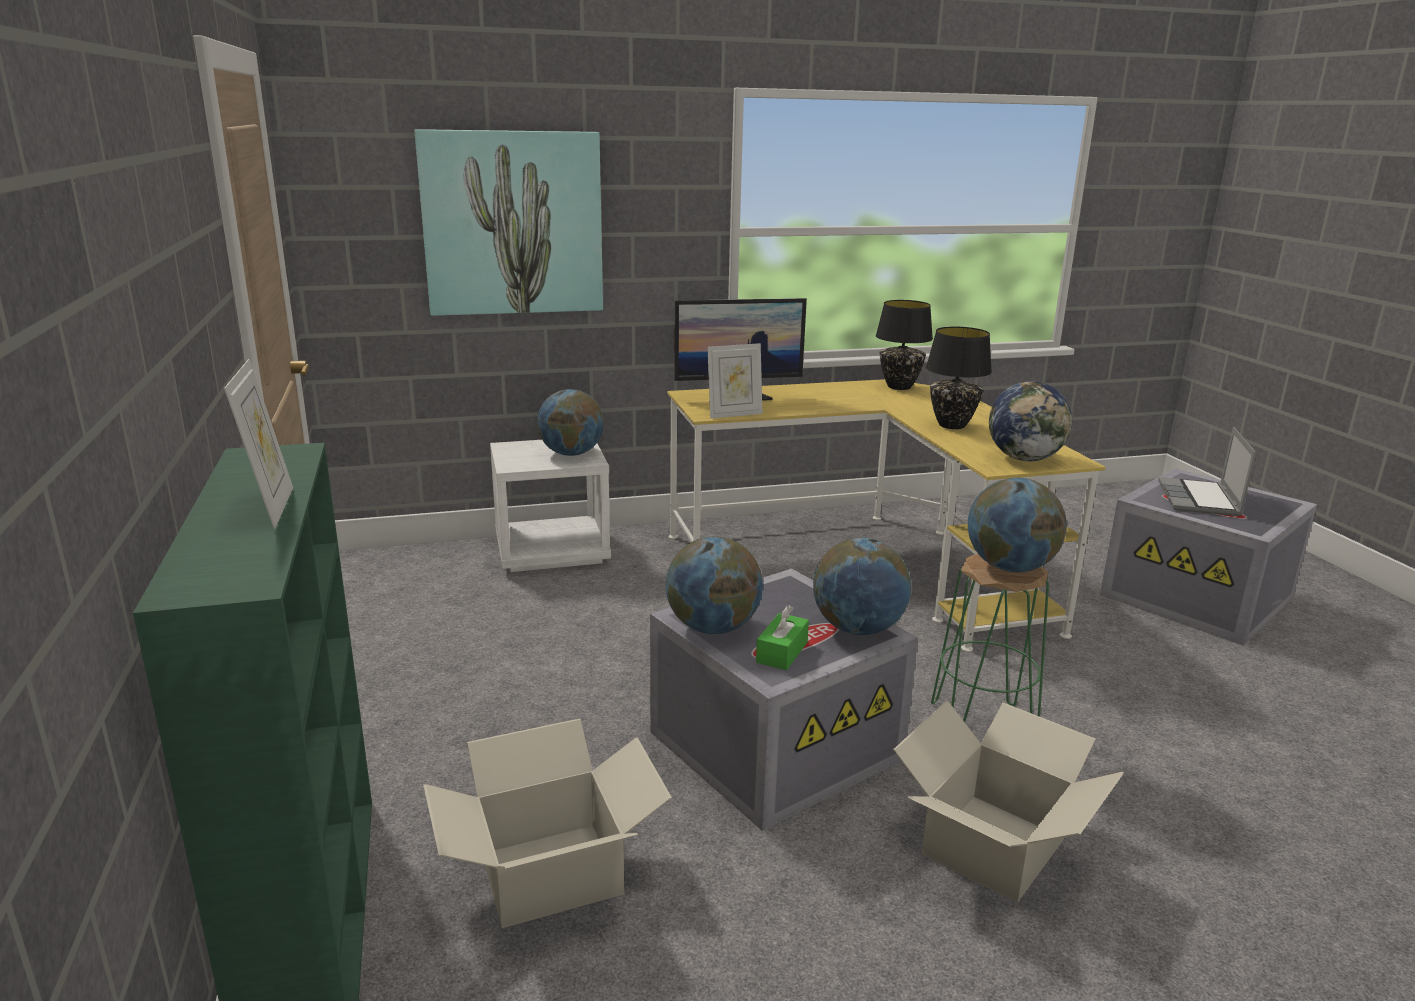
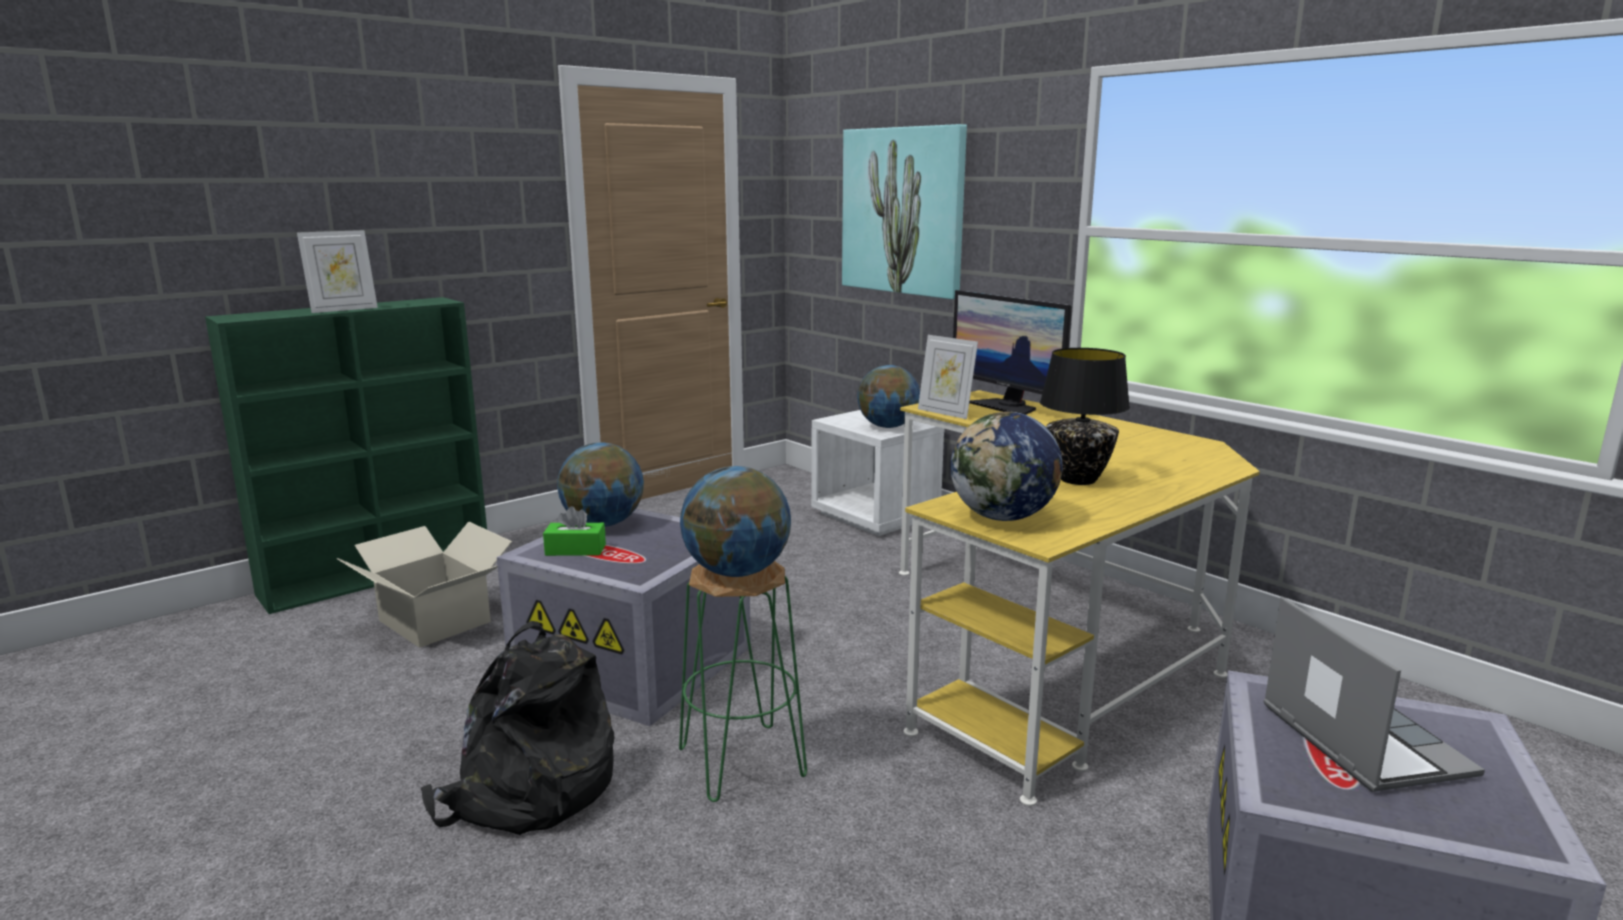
camera: 65 degrees right, 5 degrees down
globe [813,538,911,635] -> none
black table lamp [876,300,933,390] -> none
cardboard box [893,701,1124,903] -> black backpack [421,621,614,835]
laptop [1158,427,1256,516] -> laptop turned 90 degrees clockwise [1263,596,1485,792]

